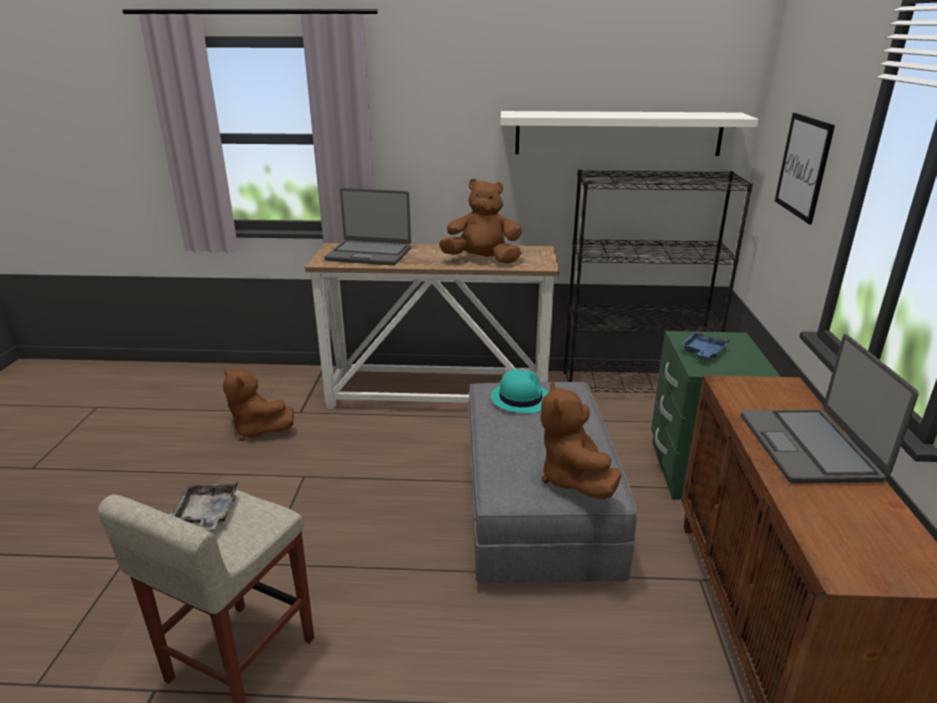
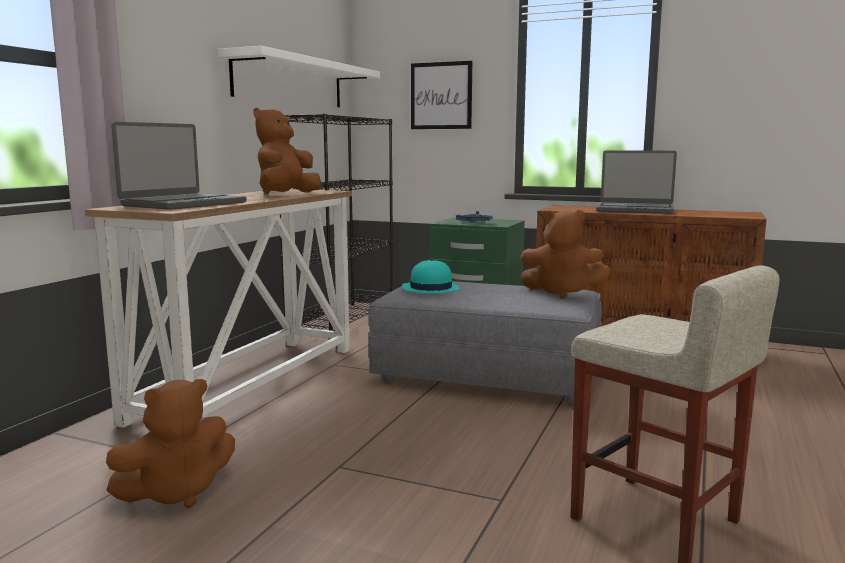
camera: 70 degrees left, 15 degrees down
grey tray [172,482,238,530] -> none

